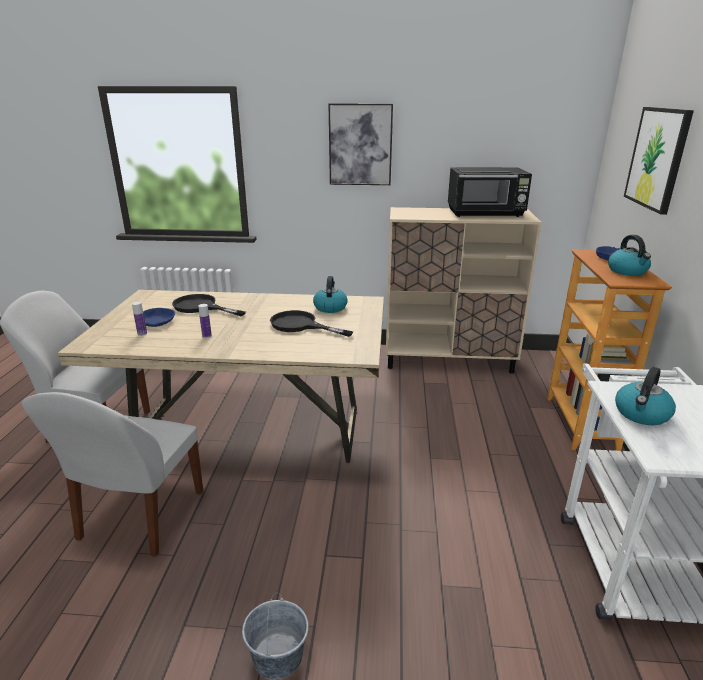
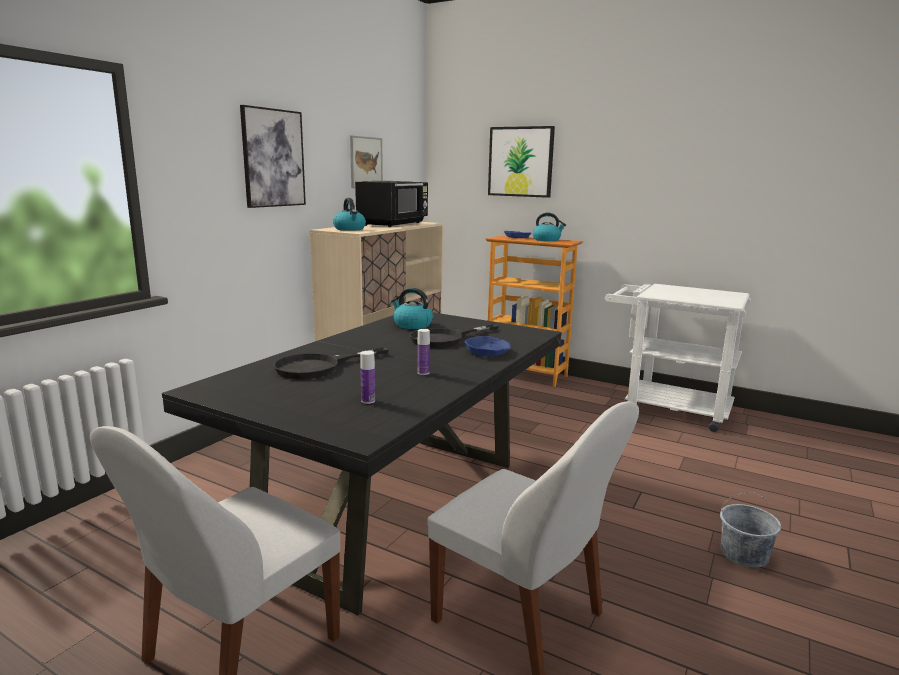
camera: 65 degrees left, 10 degrees down
beige dining table [58,290,384,463] -> black dining table [162,312,562,616]
blue bowl [143,308,175,327] -> blue bowl moved to [465,336,511,357]
kettle [615,367,676,425] -> kettle moved to [333,198,366,231]
none -> picture [350,135,383,188]

